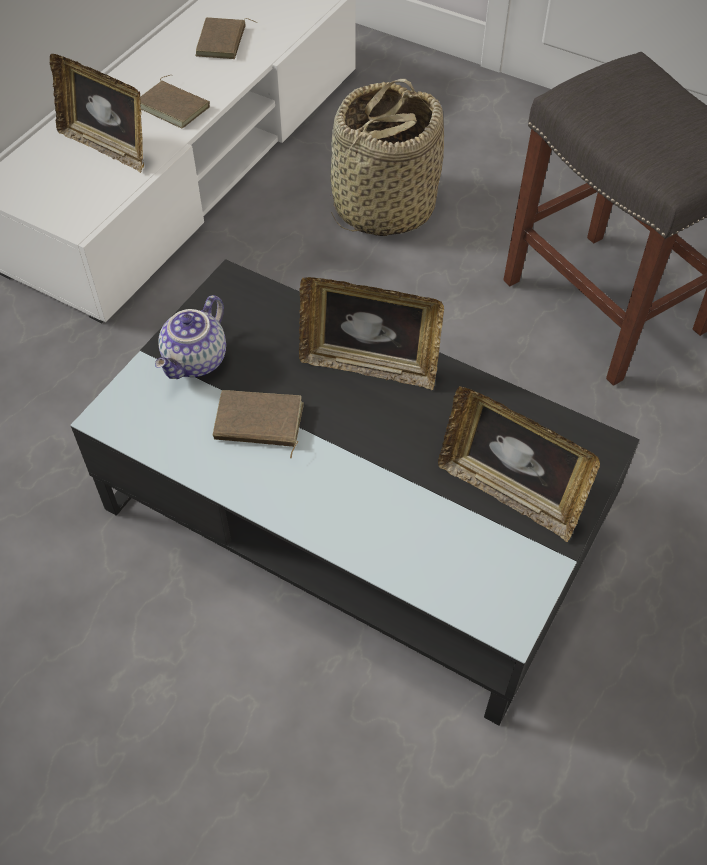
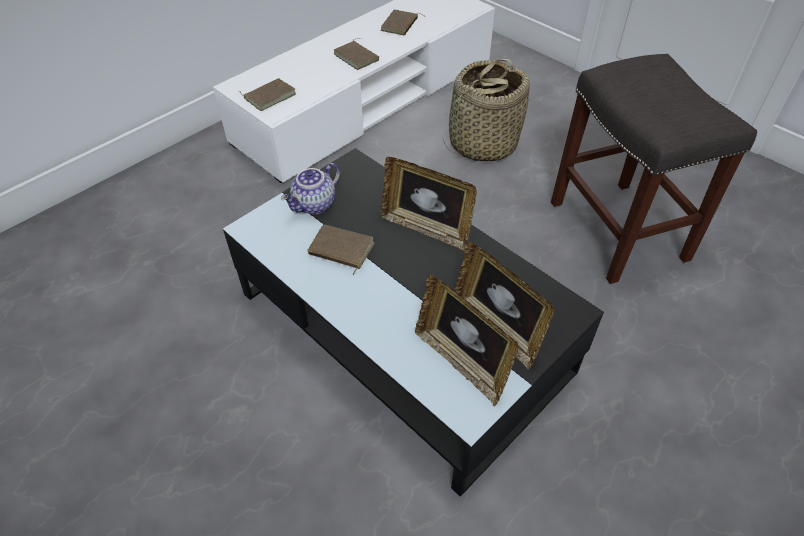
camera: 15 degrees right, 5 degrees down
picture frame [50,54,144,173] -> picture frame moved to [415,274,518,406]
none -> brown book [239,78,296,111]

